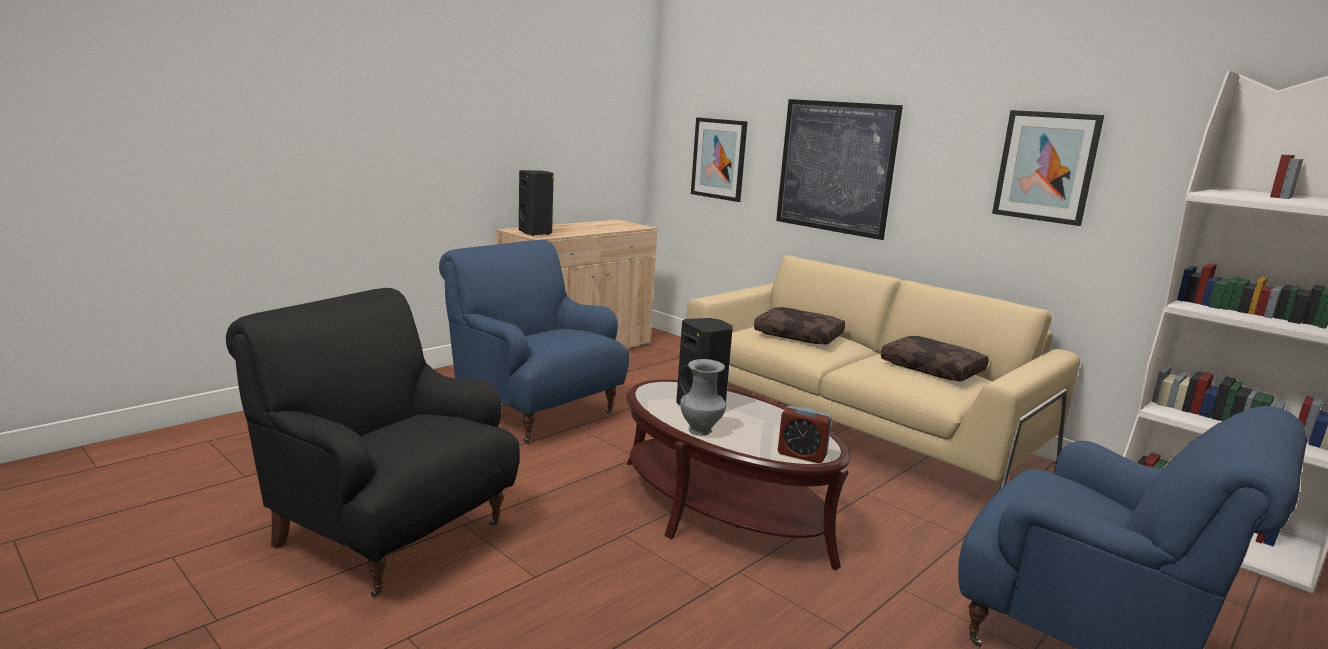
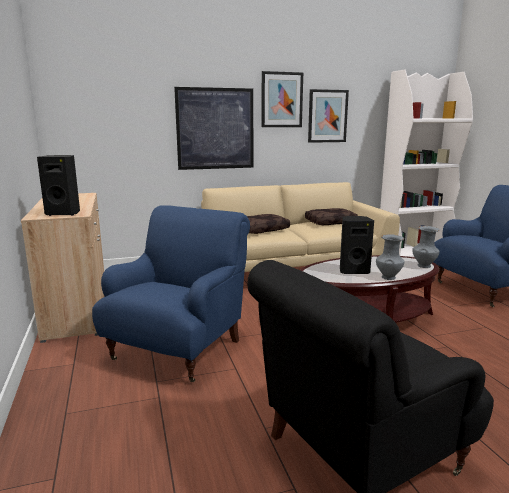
camera: 60 degrees left, 0 degrees up
blue armchair [439,240,629,443] -> blue armchair turned 135 degrees clockwise [92,206,250,382]
picture [691,117,747,202] -> picture moved to [261,71,303,127]
alarm clock [778,406,832,463] -> grey vase [412,226,440,268]

